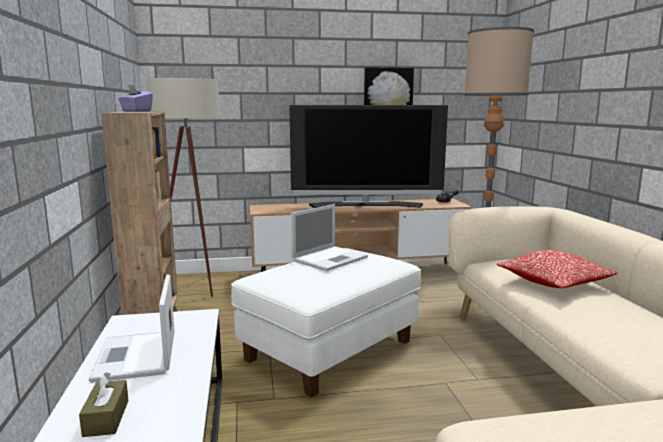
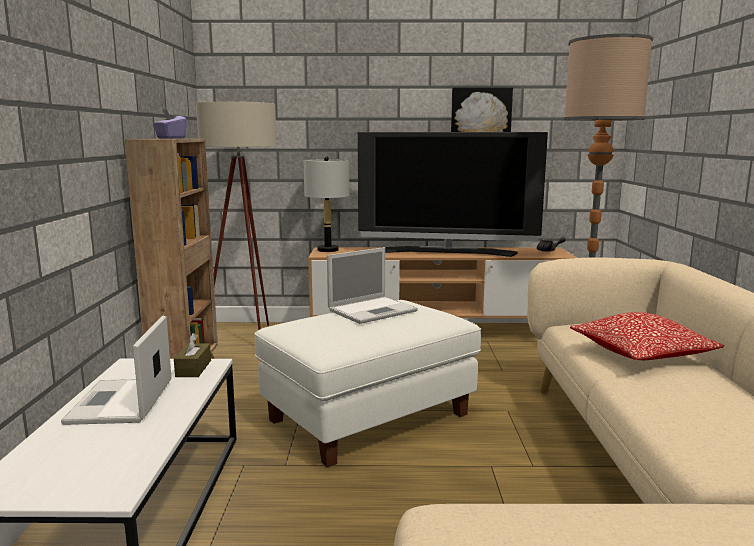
camera: 10 degrees right, 0 degrees up
brown tissue box [79,372,129,437] -> brown tissue box moved to [174,333,211,377]
none -> grey table lamp [304,156,350,252]

